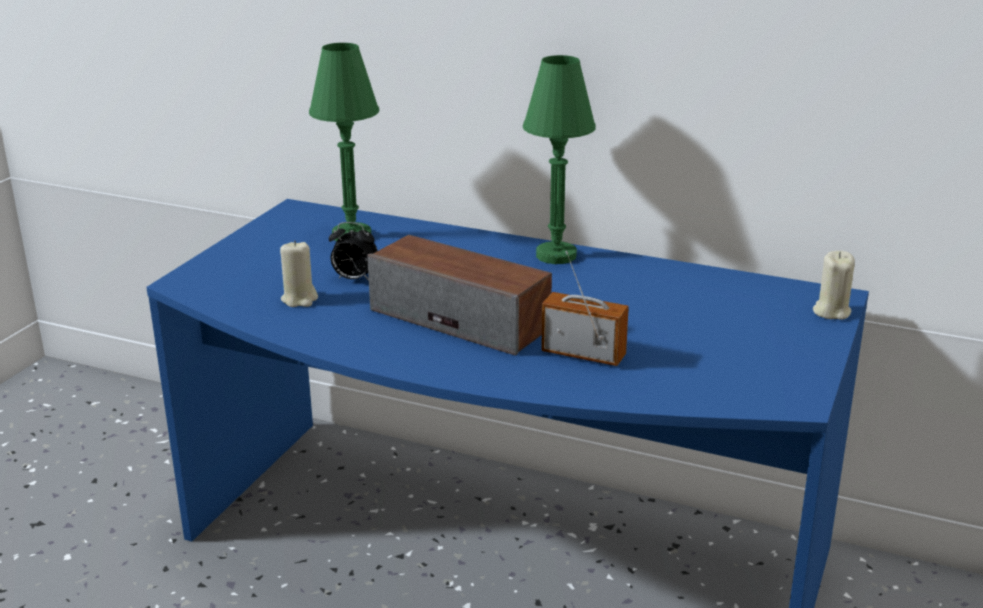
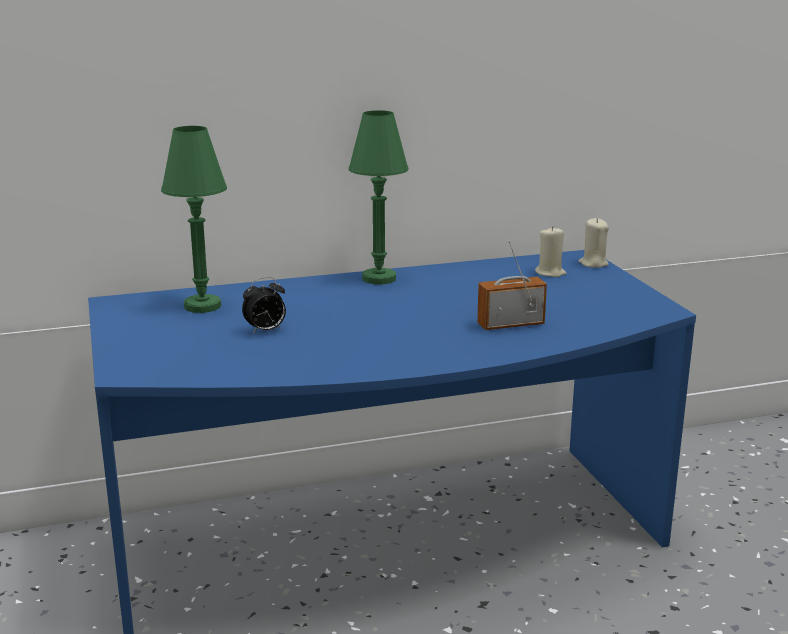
camera: 40 degrees left, 5 degrees down
beige candle [280,240,318,307] -> beige candle moved to [535,226,566,277]
speaker [367,235,552,355] -> none

